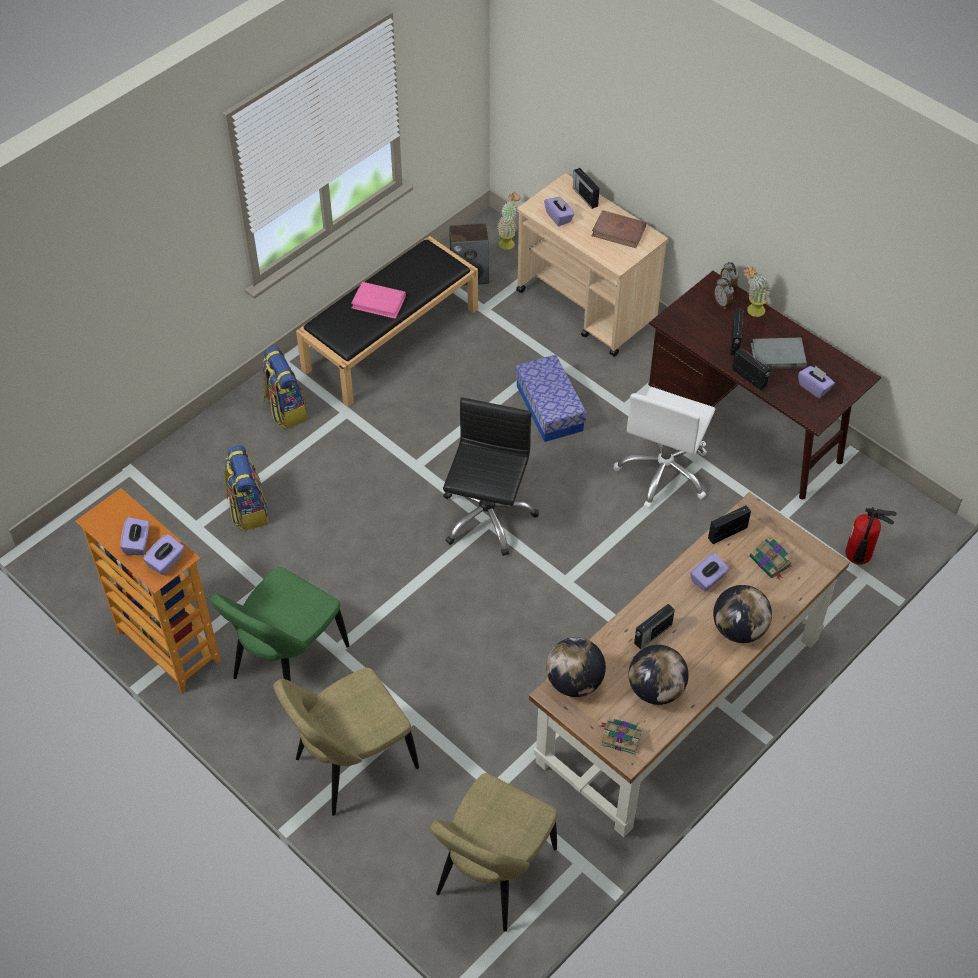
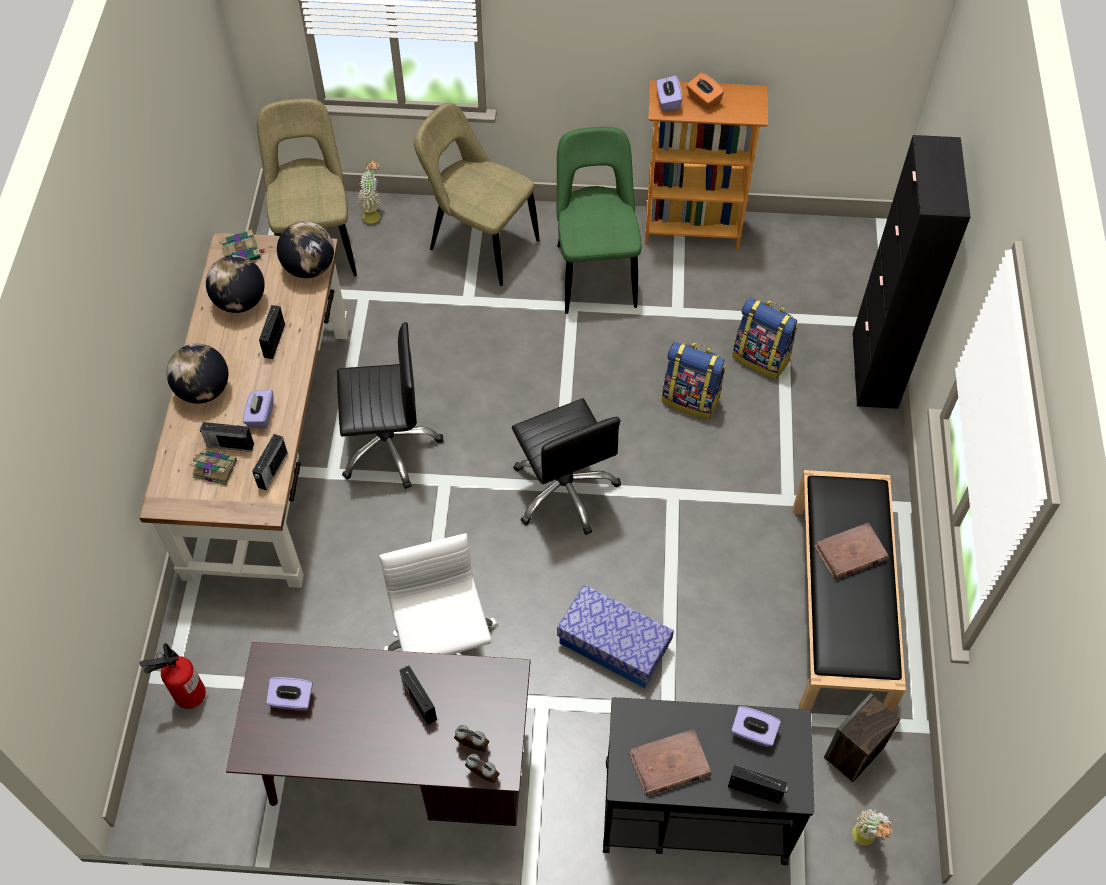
camera: 140 degrees right, 5 degrees up
purple tissue box [120,517,149,555] -> orange tissue box [686,73,724,110]
backpack [262,346,307,429] -> backpack moved to [662,342,726,419]
beige chair [273,668,419,816] -> beige chair turned 75 degrees counterclockwise [414,103,539,286]
pink book [351,282,406,319] -> brown book [814,522,889,580]
beige cart [516,173,668,357] -> black cart [603,697,814,865]
radio [732,348,770,390] -> radio moved to [200,422,254,452]
potted plant [743,265,771,317] -> potted plant moved to [357,159,380,224]
grey book [751,337,807,369] -> none
none -> black office chair [337,322,443,489]
none -> black cabinet [852,135,971,409]

